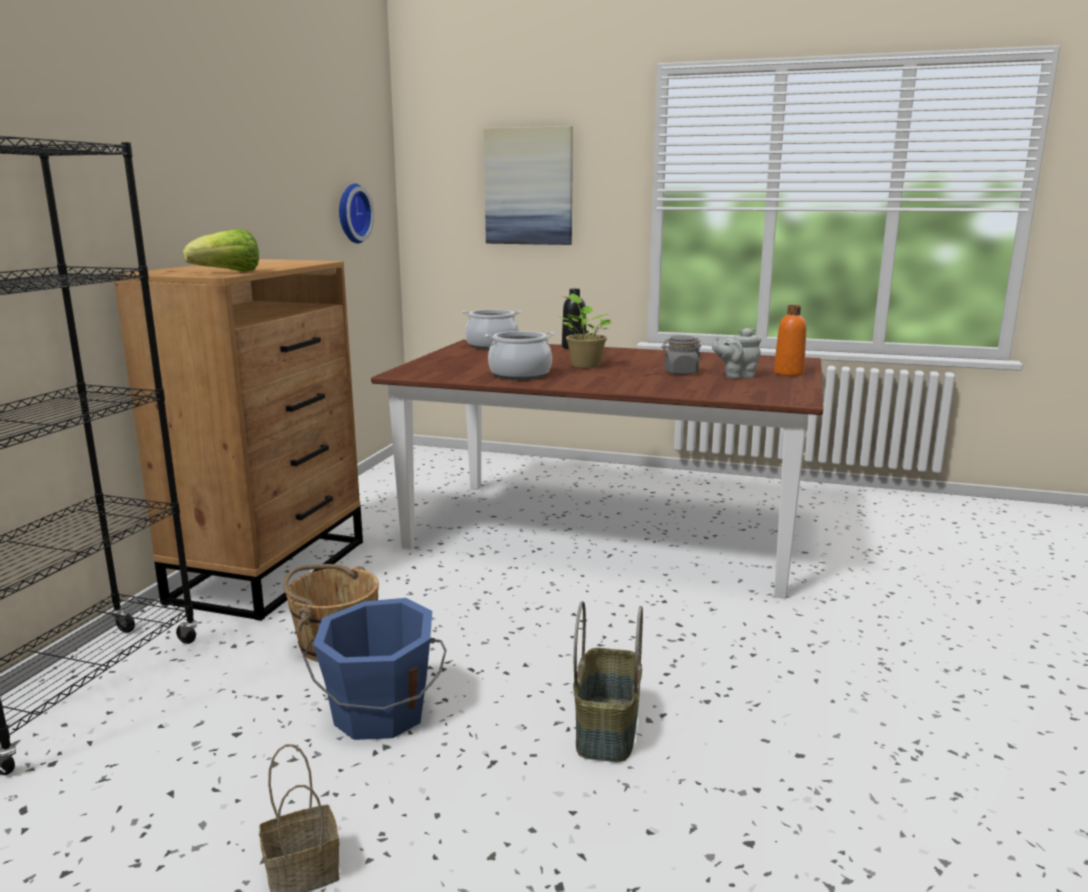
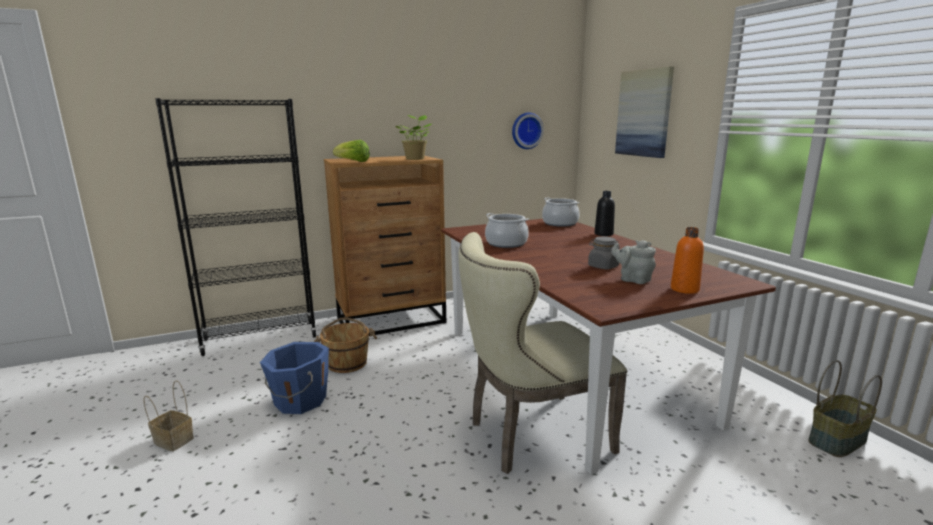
camera: 50 degrees right, 0 degrees up
potted plant [560,293,611,368] -> potted plant moved to [395,115,432,160]
basket [573,601,643,762] -> basket moved to [808,360,882,457]
none -> beige chair [458,232,627,474]

